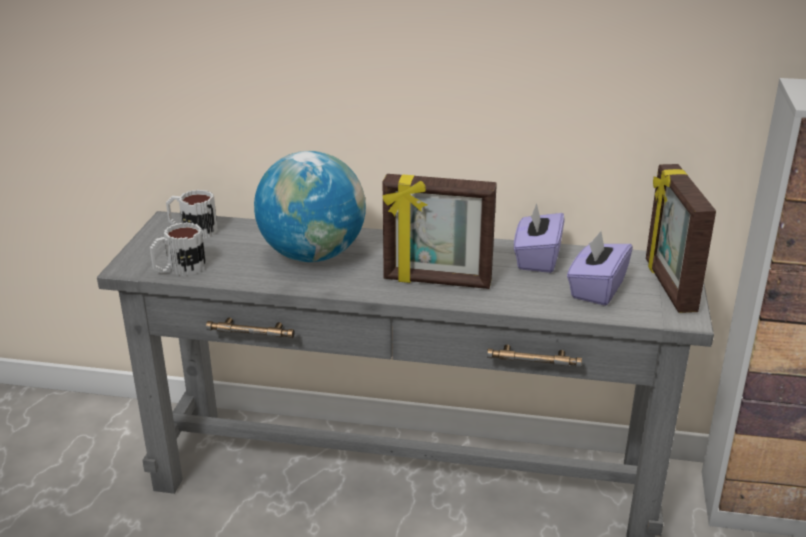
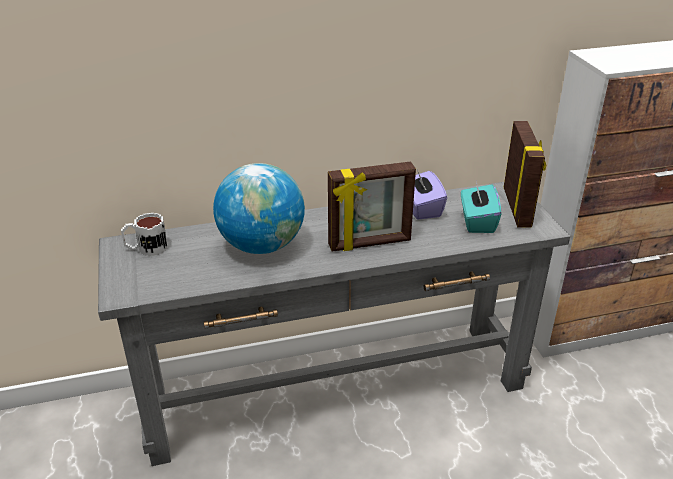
camera: 25 degrees left, 5 degrees up
mug [150,222,206,276] -> none
purple tissue box [567,231,633,306] -> turquoise tissue box [461,181,501,233]
picture frame [646,164,716,313] -> picture frame turned 150 degrees counterclockwise [504,121,546,228]

